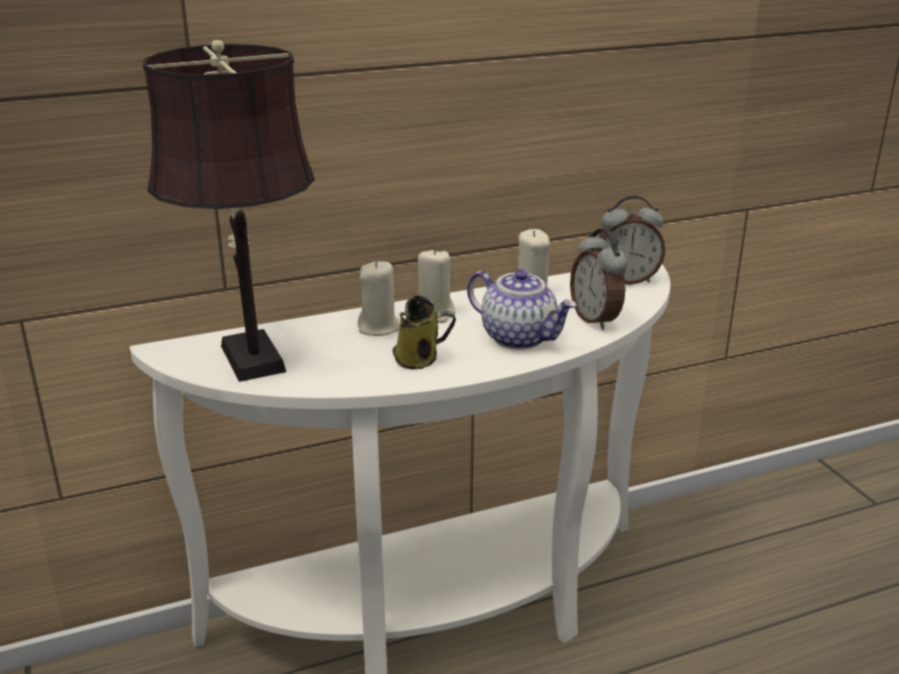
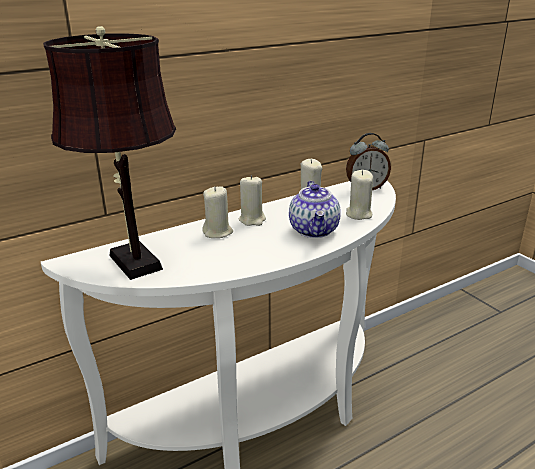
camera: 10 degrees left, 0 degrees up
mug [392,295,456,369] -> none
teapot [467,269,577,350] -> teapot turned 60 degrees clockwise [289,181,341,238]
alarm clock [570,228,627,330] -> beige candle [346,170,373,220]

